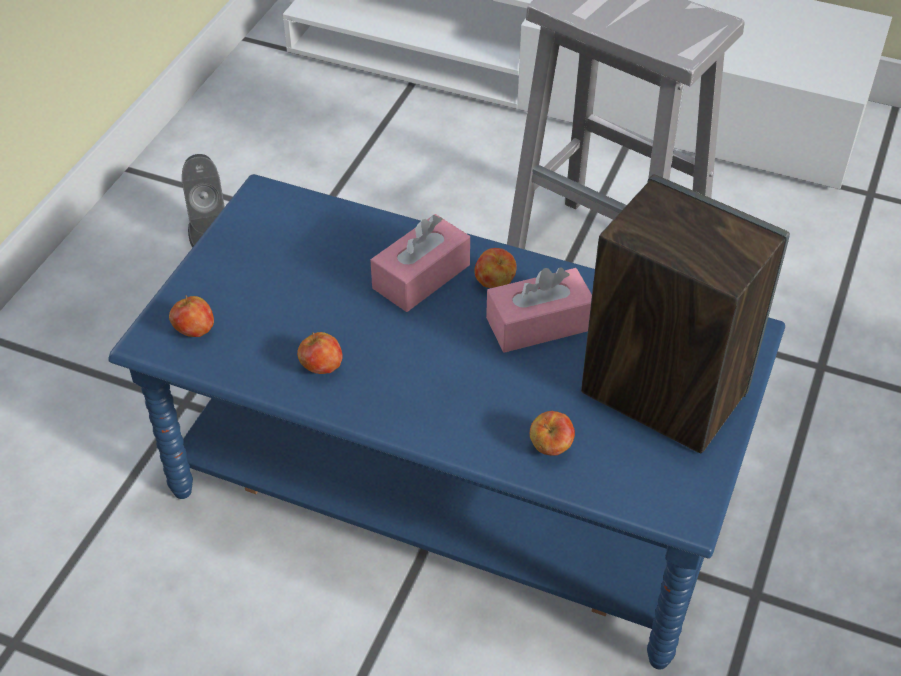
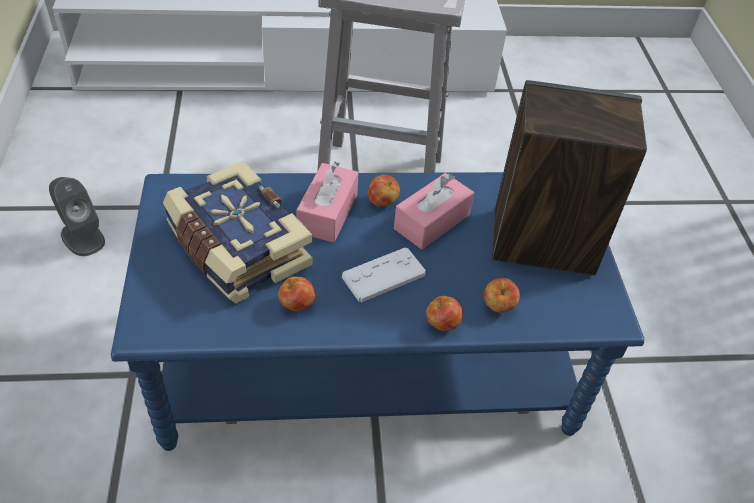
camera: 30 degrees left, 0 degrees up
apple [169,295,214,337] -> apple moved to [426,296,463,331]
none -> book [163,161,313,304]
none -> white game controller [342,248,426,303]

